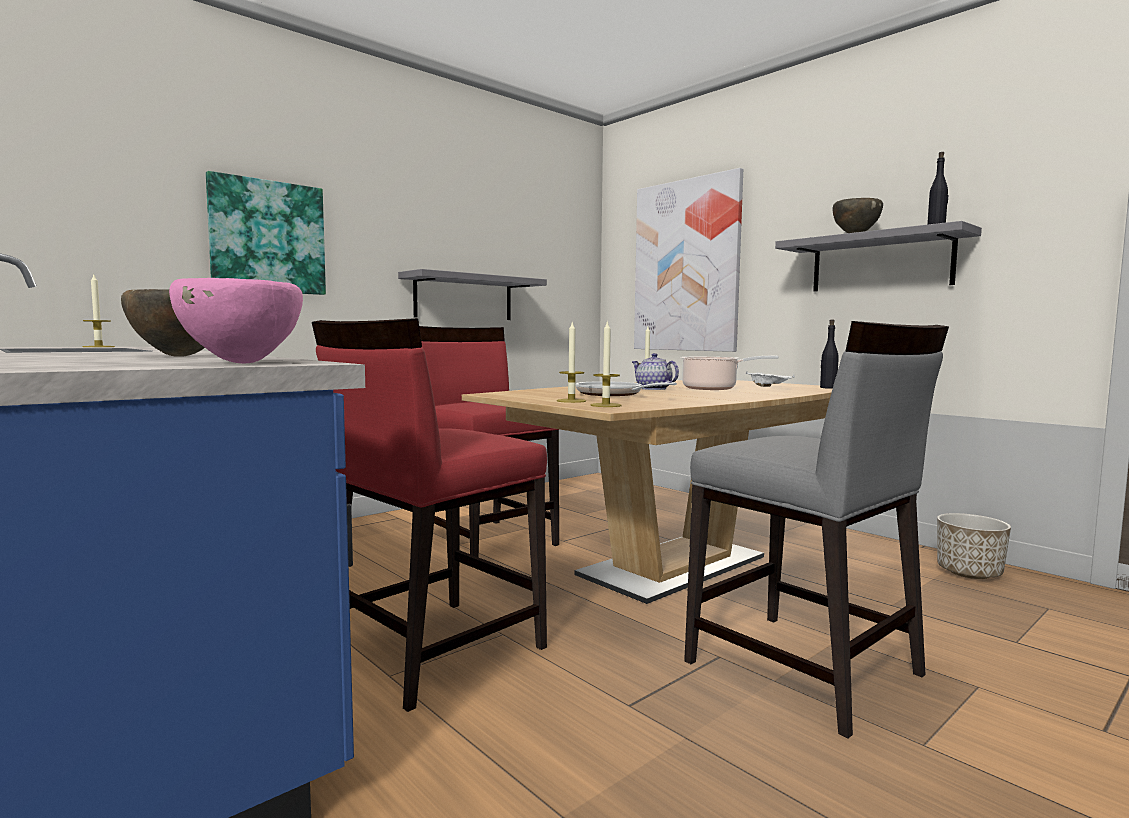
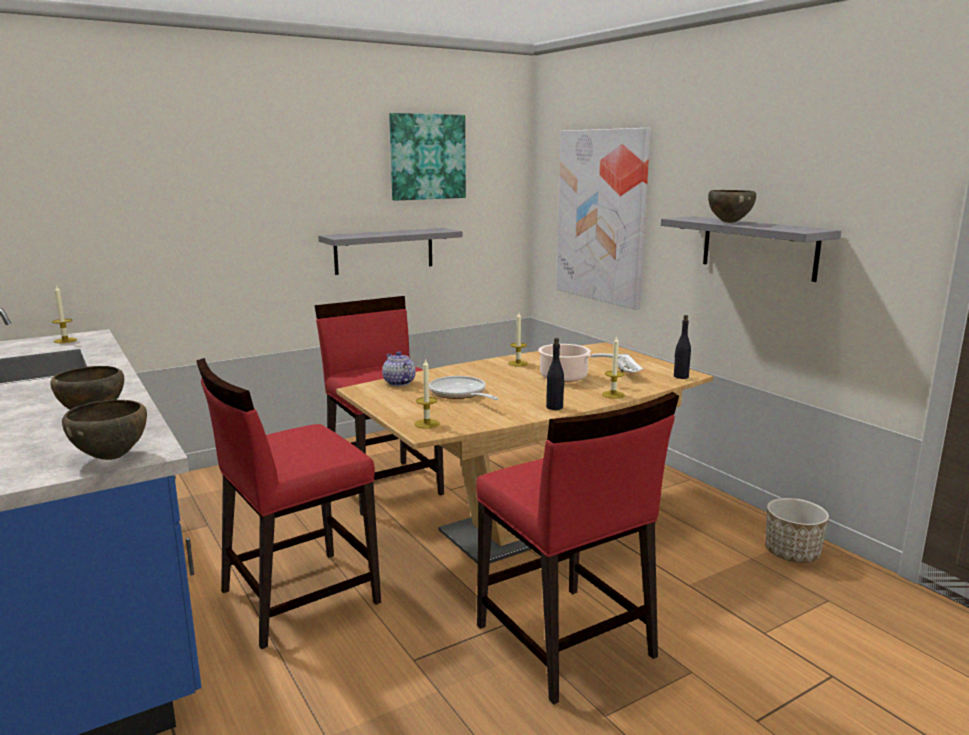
camera: 10 degrees right, 10 degrees up
pink bowl [169,278,303,364] -> brown bowl [62,400,147,460]
picture [206,171,326,295] -> picture moved to [389,113,466,201]
candle [557,321,586,403] -> candle moved to [602,335,625,399]
teapot [632,353,679,390] -> teapot moved to [382,351,416,386]
grey chair [684,321,949,738] -> red chair [476,392,679,705]
black bottle [927,152,948,225] -> black bottle moved to [546,338,565,410]

